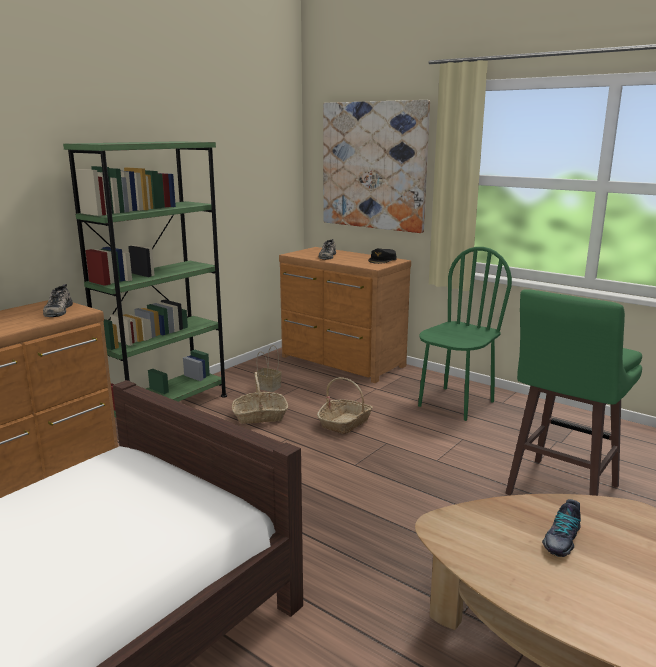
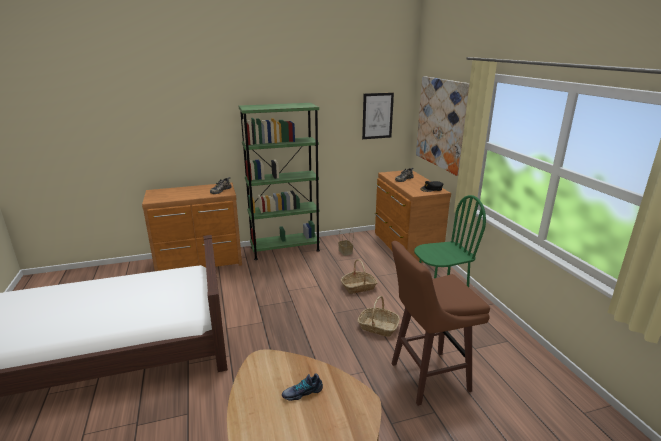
camera: 35 degrees right, 5 degrees up
basket [232,372,288,424] -> basket moved to [358,296,400,337]
green stool [505,289,642,496] -> brown stool [391,241,490,406]
none -> picture [362,93,394,139]

